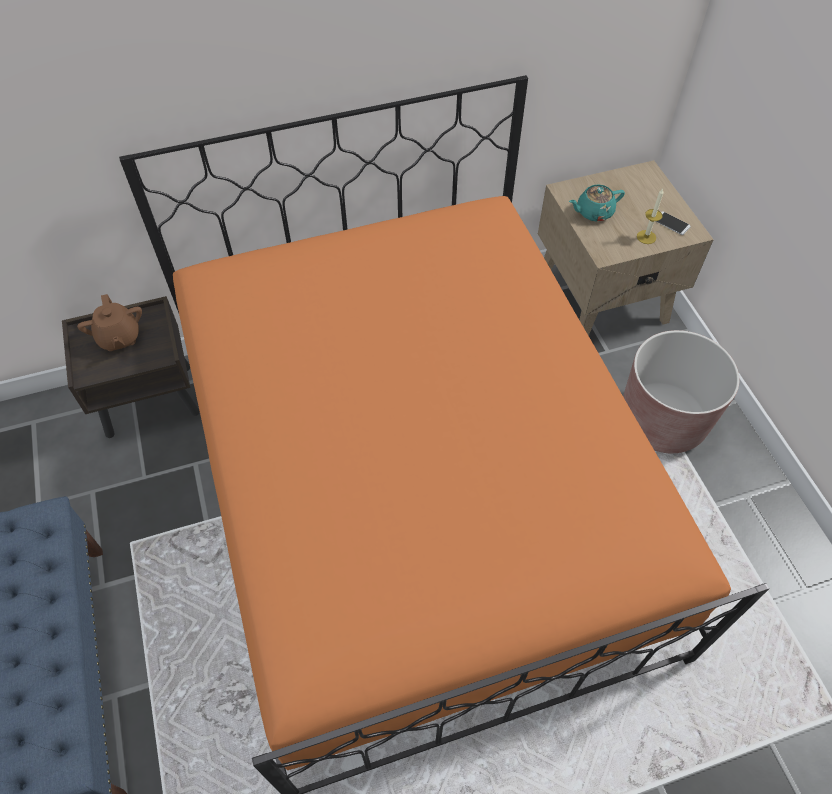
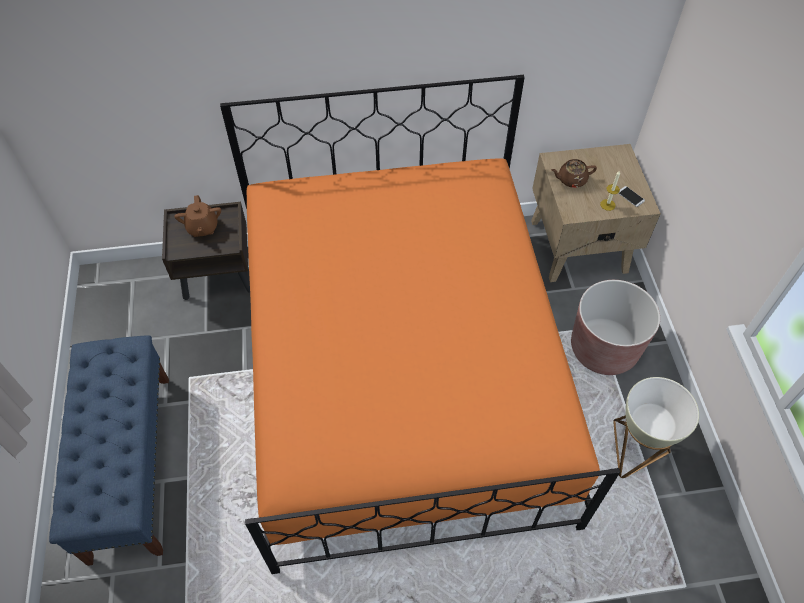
camera: 10 degrees right, 0 degrees up
turquoise teapot [569,184,625,221] -> brown teapot [551,159,597,188]
none -> planter [613,377,699,478]

